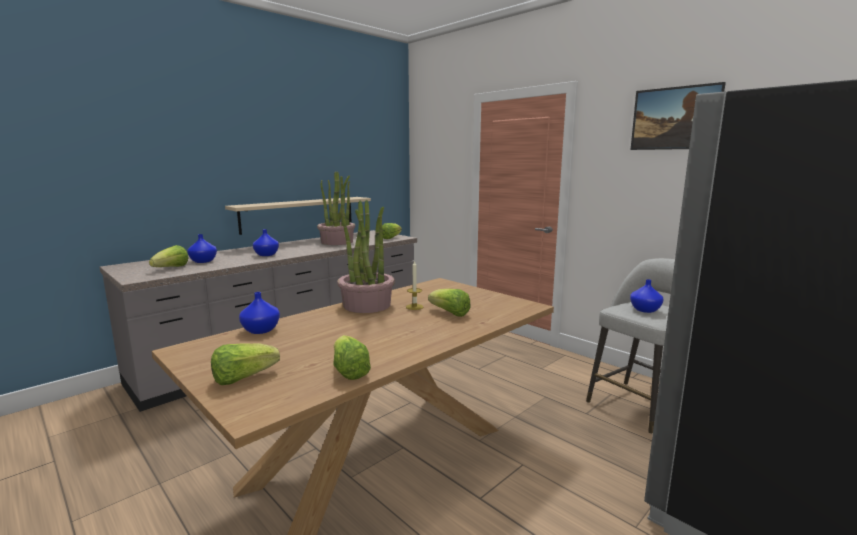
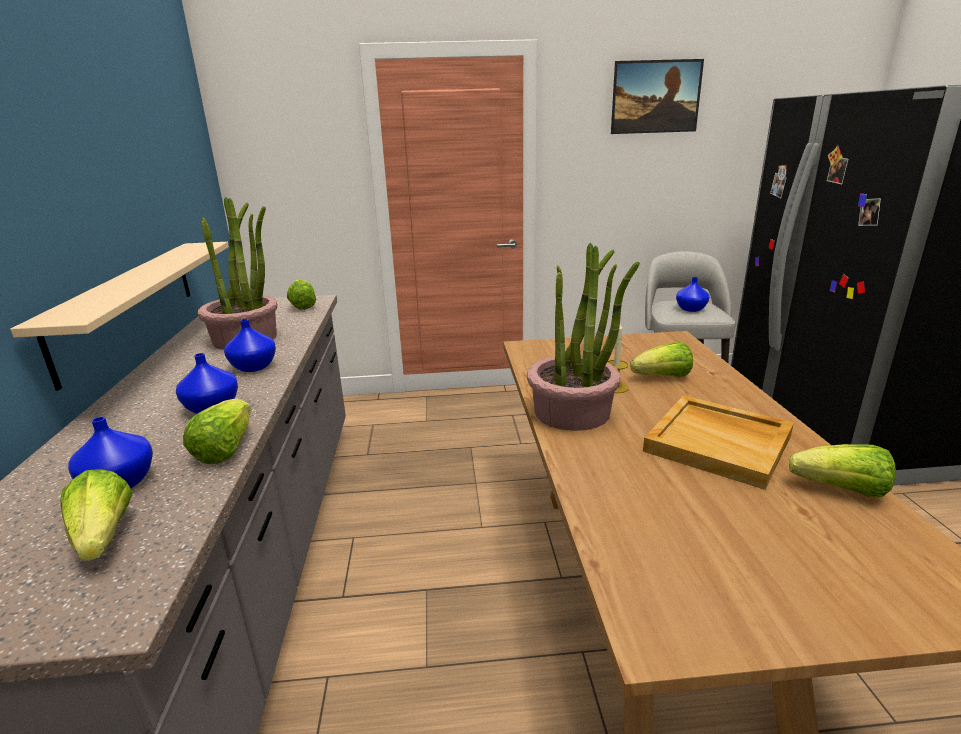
camera: 50 degrees left, 10 degrees up
lettuce [211,343,280,385] -> lettuce moved to [183,399,251,464]
blue vase [239,292,280,334] -> blue vase moved to [224,319,276,372]
none -> beige tray [643,395,794,490]

